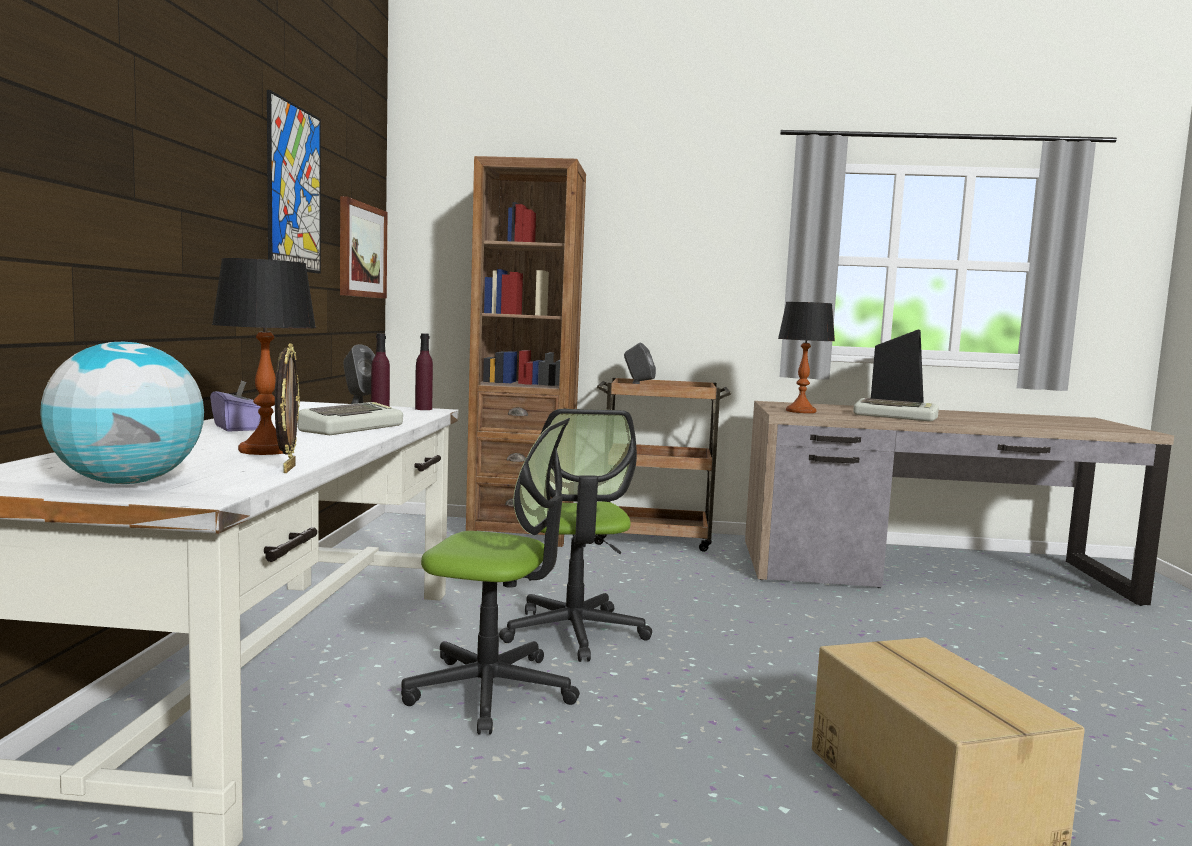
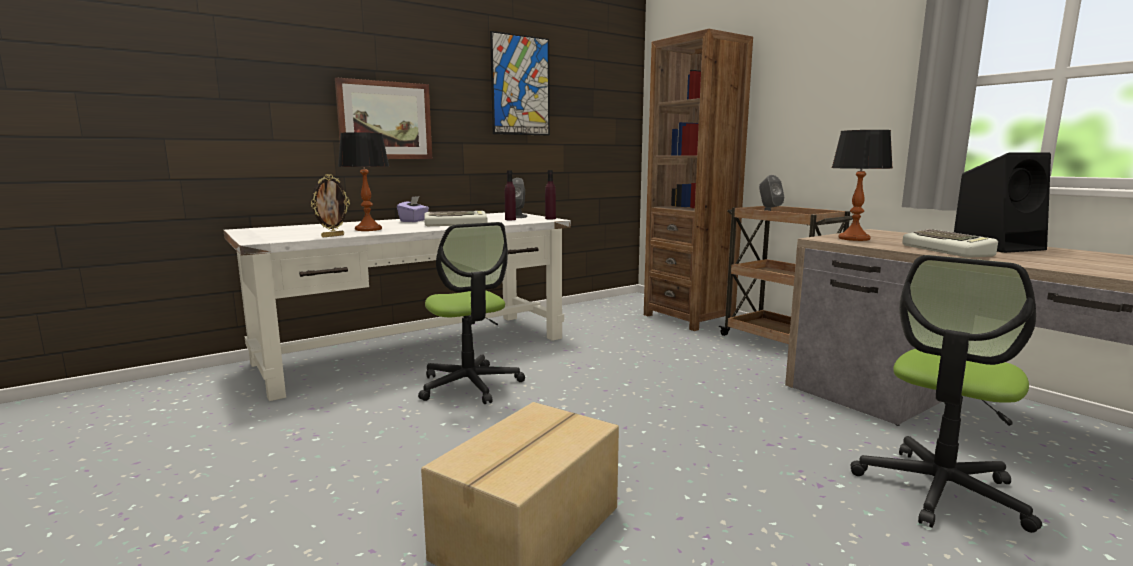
camera: 50 degrees right, 5 degrees up
globe [40,342,204,484] -> none
picture [340,196,387,299] -> picture moved to [335,77,432,159]
office chair [499,409,652,662] -> office chair moved to [851,255,1042,533]

